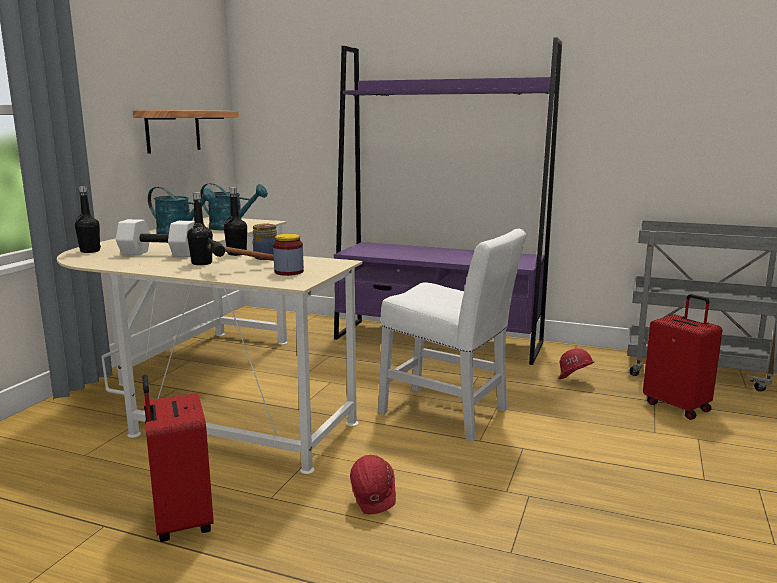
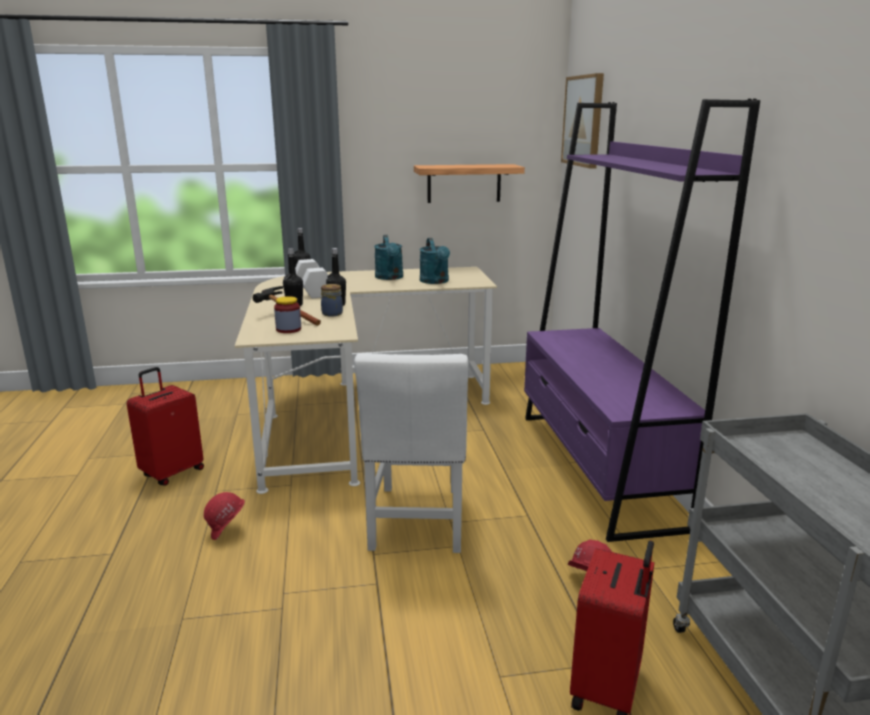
camera: 60 degrees right, 5 degrees up
none -> picture [561,73,604,169]

